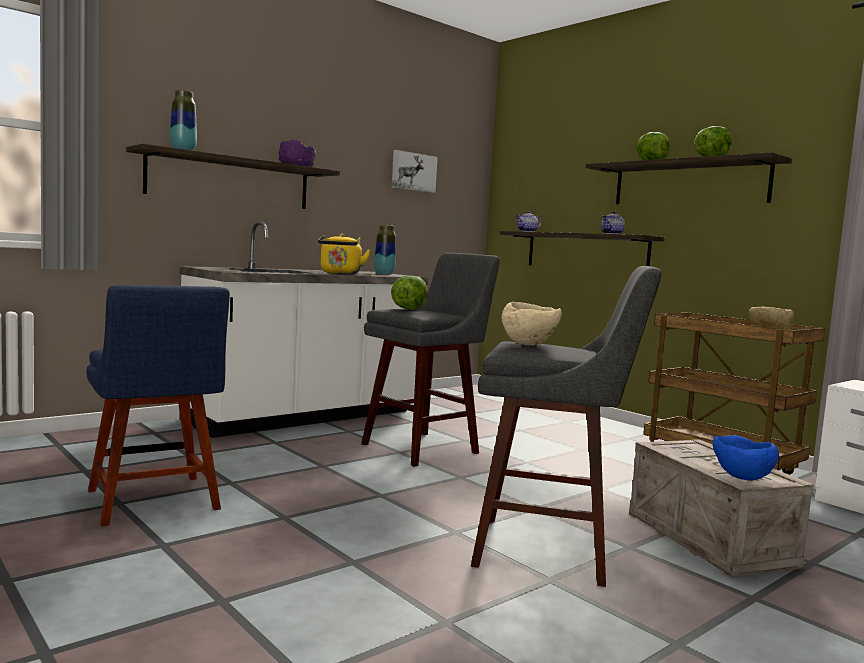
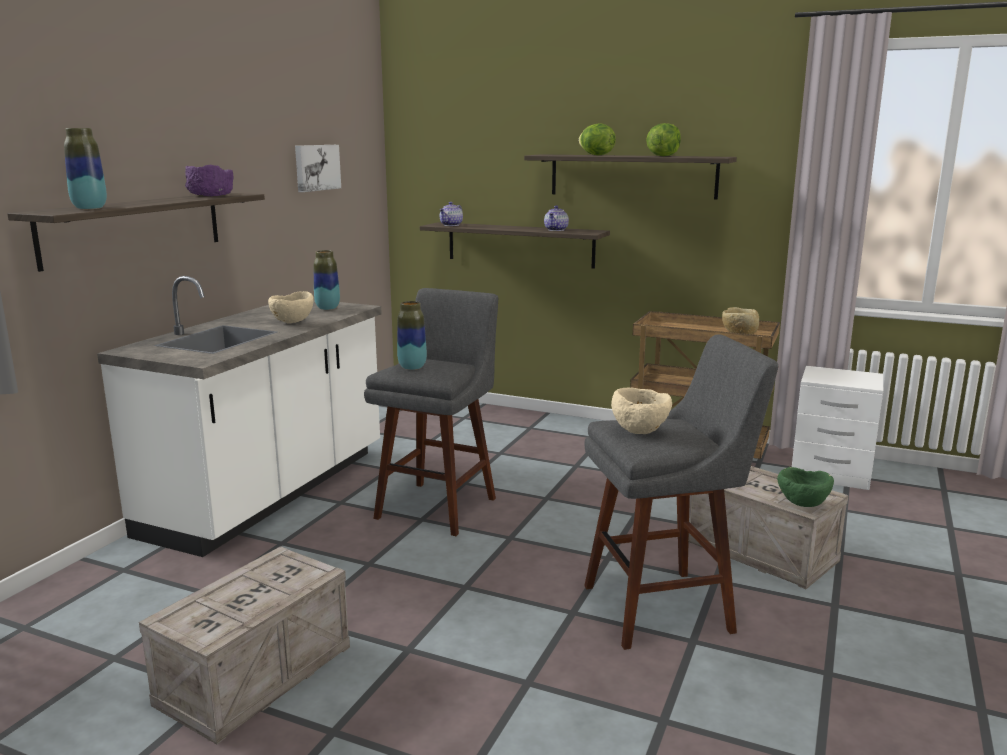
camera: 25 degrees left, 10 degrees up
blue chair [87,285,230,527] -> crate [139,546,350,744]
yellow kettle [318,234,371,274] -> beige bowl [268,291,314,324]
lettuce [391,275,427,310] -> vase [397,301,427,370]
blue bowl [713,435,779,480] -> green bowl [777,467,834,507]

